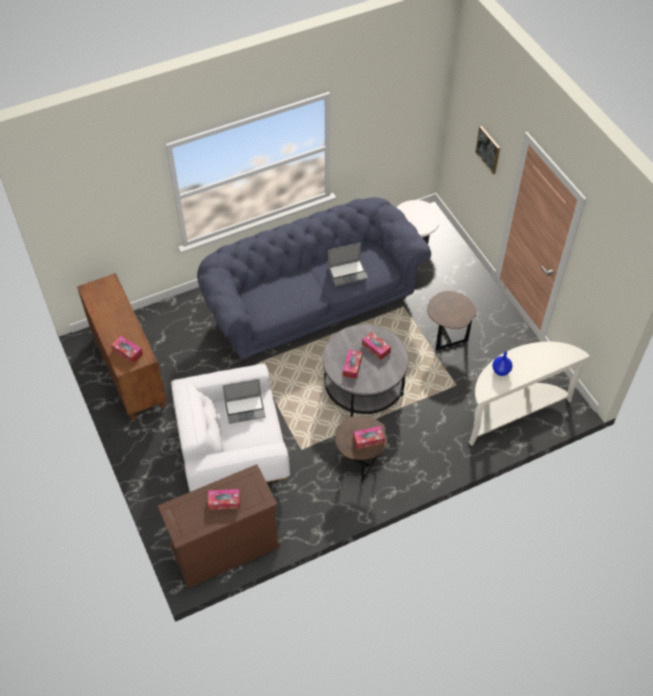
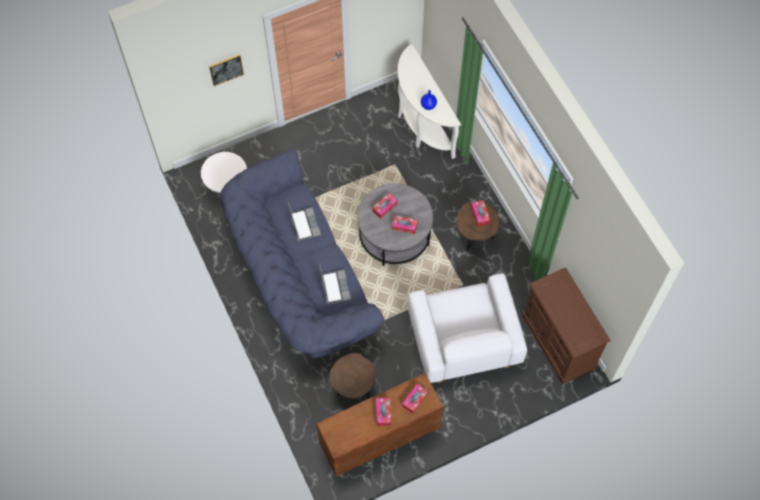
camera: 90 degrees left, 10 degrees up
tissue box [208,489,240,510] -> tissue box moved to [376,397,391,426]
laptop [222,379,266,424] -> laptop moved to [319,264,351,304]
brown side table [427,291,477,350] -> brown side table moved to [330,353,376,399]

